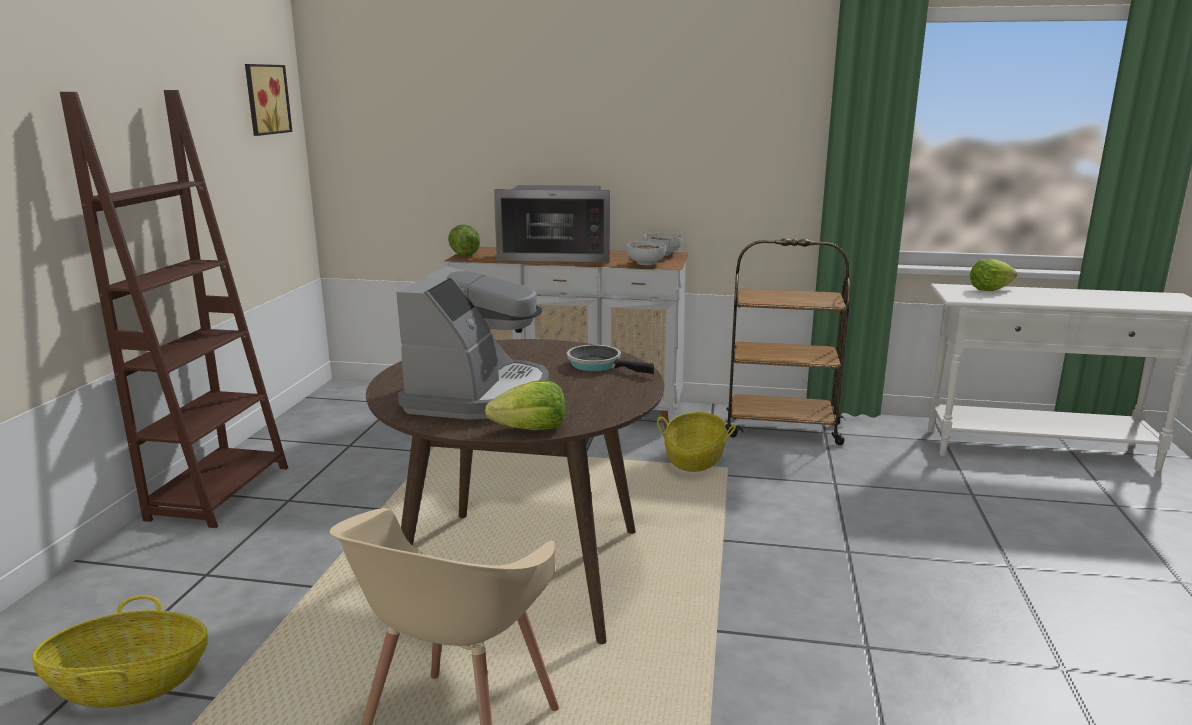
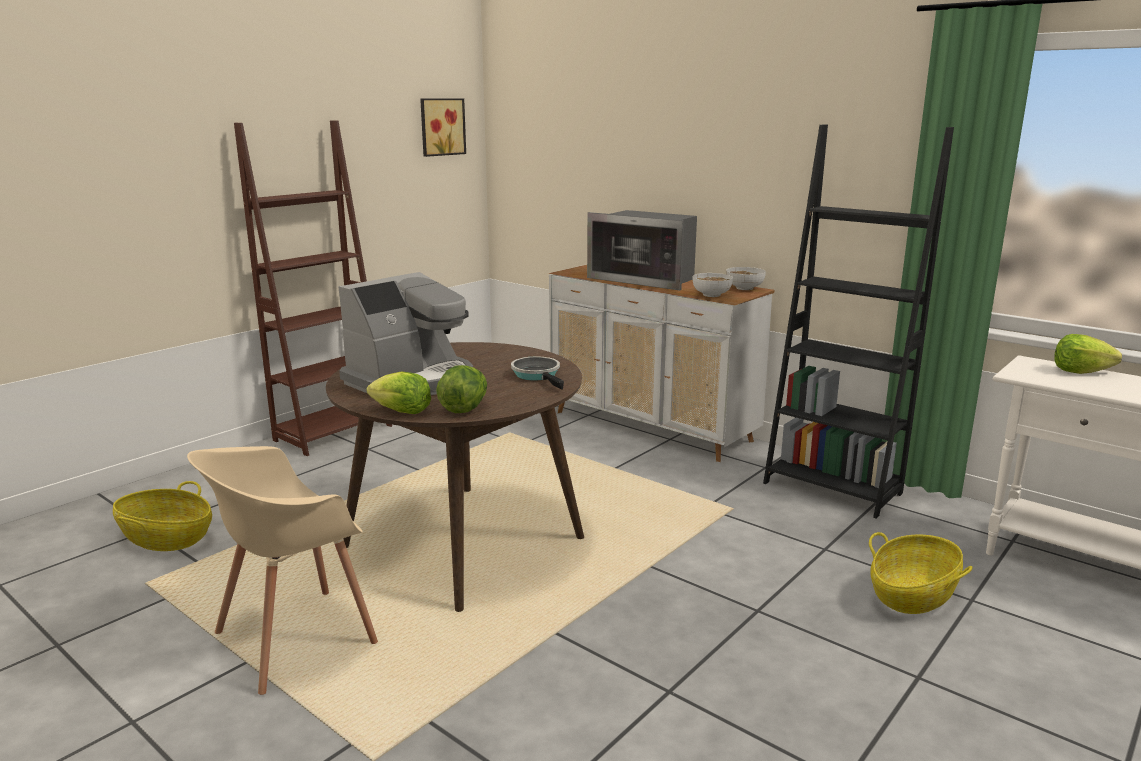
camera: 30 degrees right, 0 degrees up
lettuce [448,224,480,256] -> lettuce moved to [436,365,487,413]
basket [657,412,736,472] -> basket moved to [869,532,972,614]
brown cart [725,238,850,445] -> black bookcase [763,124,954,519]

